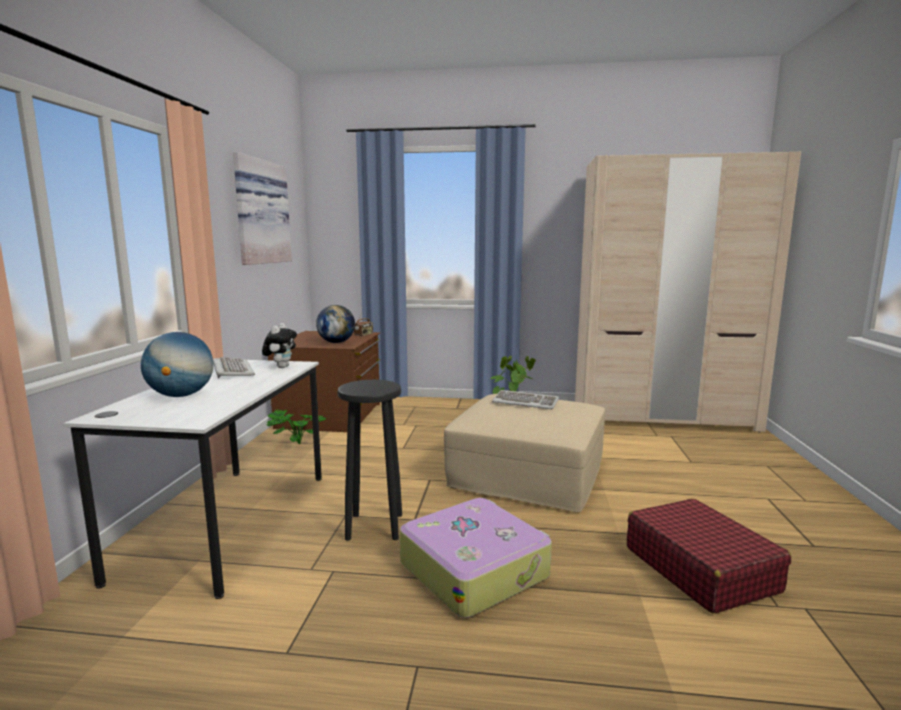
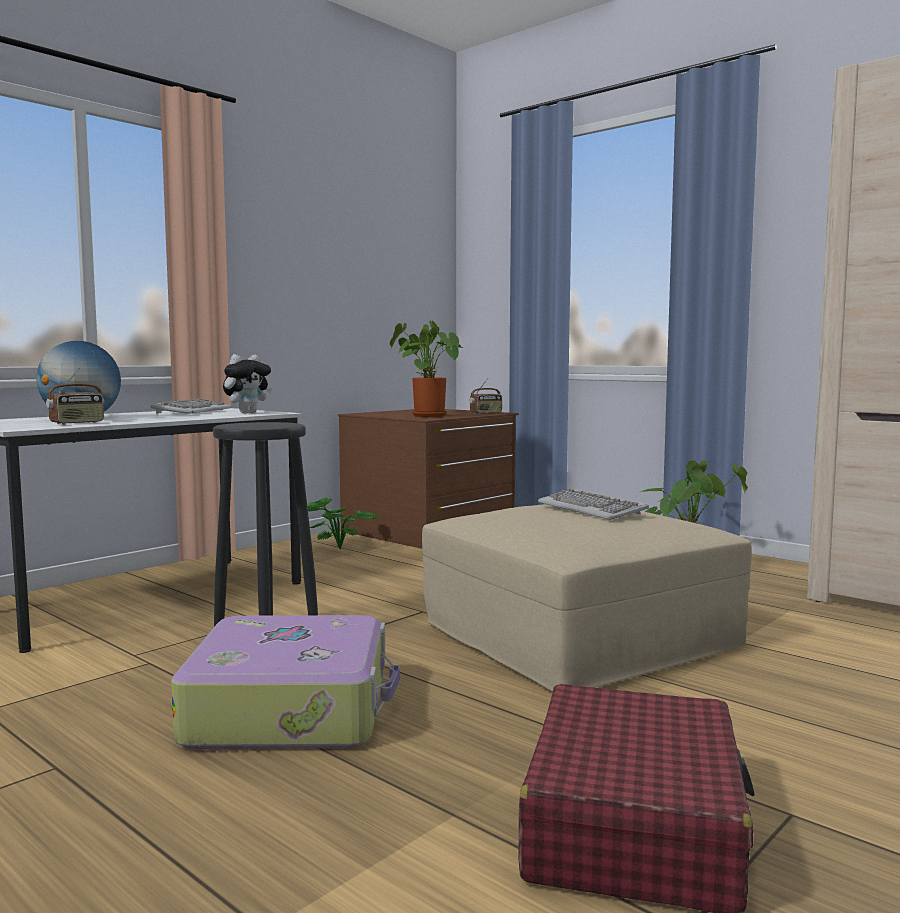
camera: 35 degrees right, 5 degrees down
picture [233,152,292,265] -> none
globe [316,305,355,343] -> potted plant [390,320,462,417]
none -> radio [46,368,104,425]

